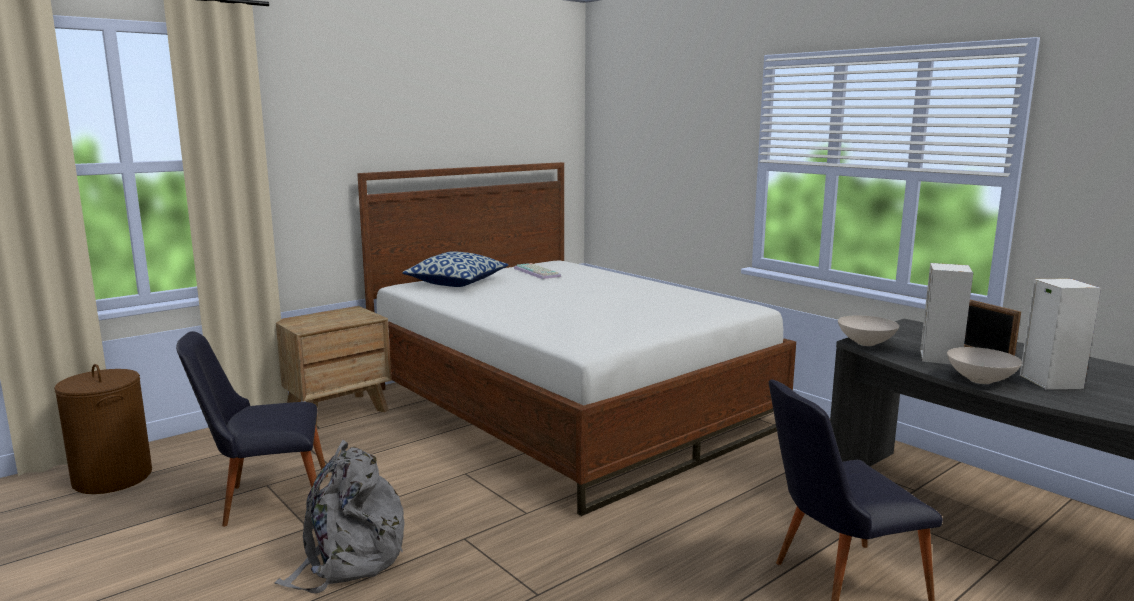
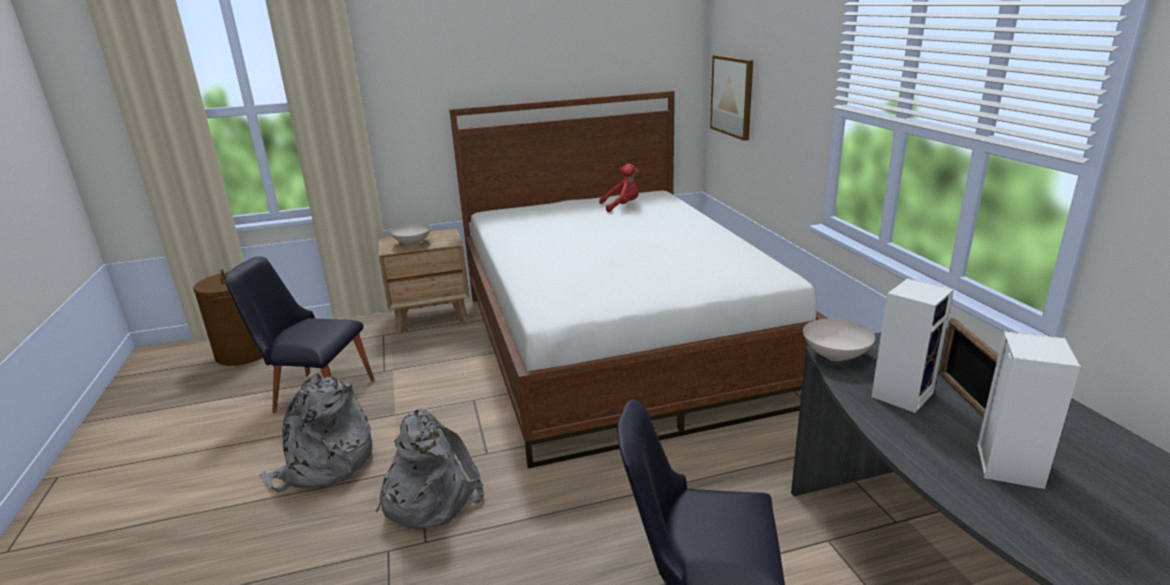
camera: 25 degrees right, 10 degrees up
pillow [402,251,509,287] -> none
keyboard [514,263,561,279] -> red plush toy [599,164,639,212]
white bowl [947,347,1022,384] -> white bowl moved to [391,224,431,246]
none -> grey backpack [375,408,484,529]
none -> picture [710,55,753,141]

